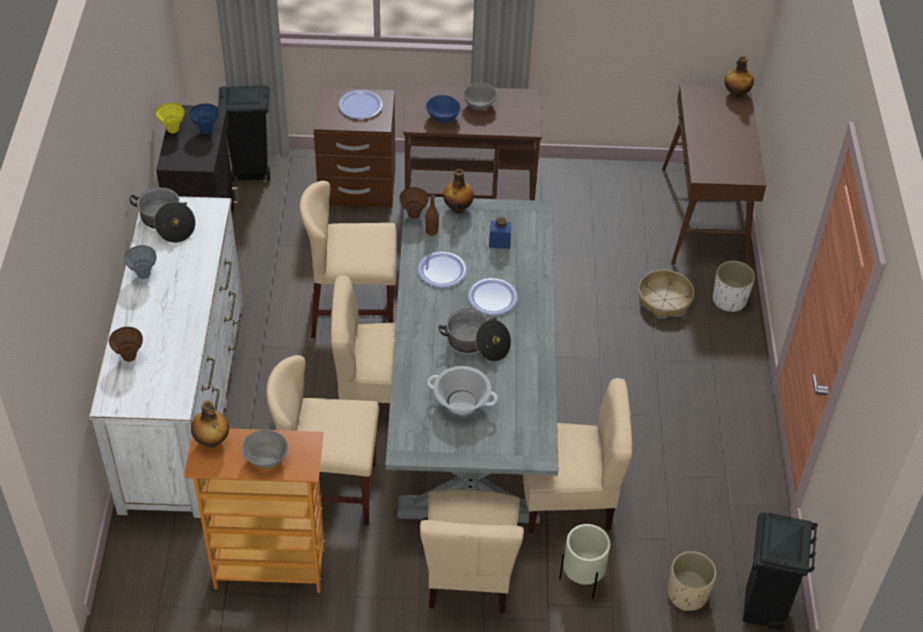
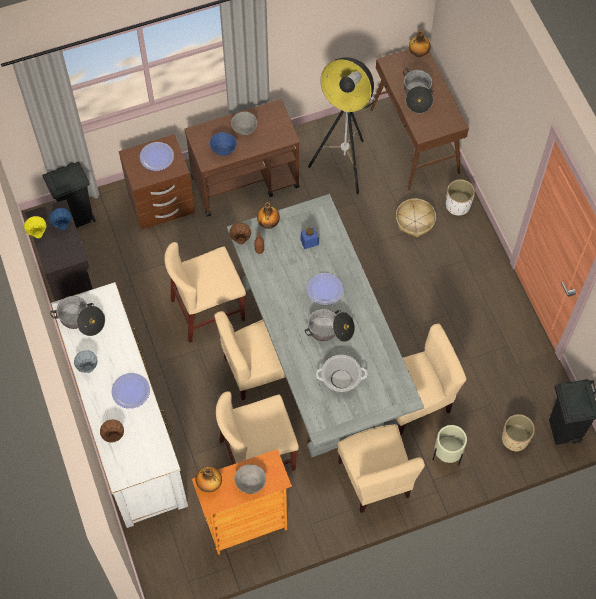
camera: 20 degrees left, 15 degrees up
plate [417,251,467,288] -> plate moved to [112,373,150,409]
none -> floor lamp [308,57,375,194]
none -> cooking pot [403,68,433,113]

